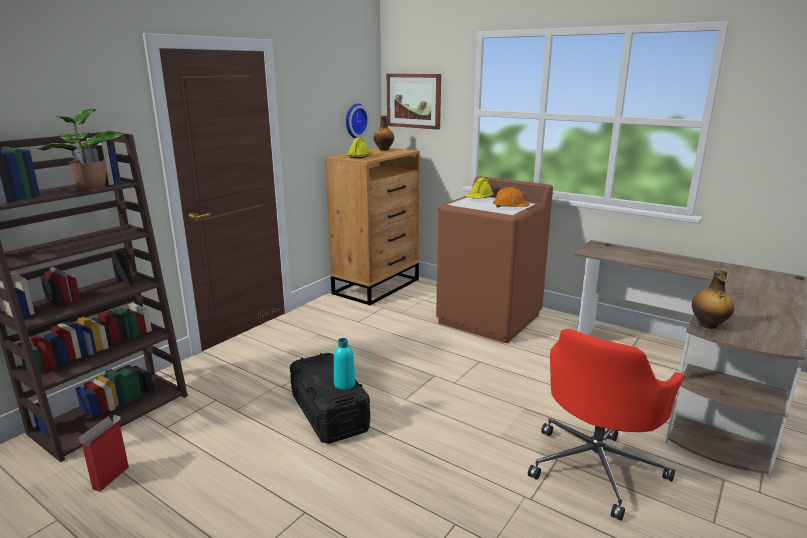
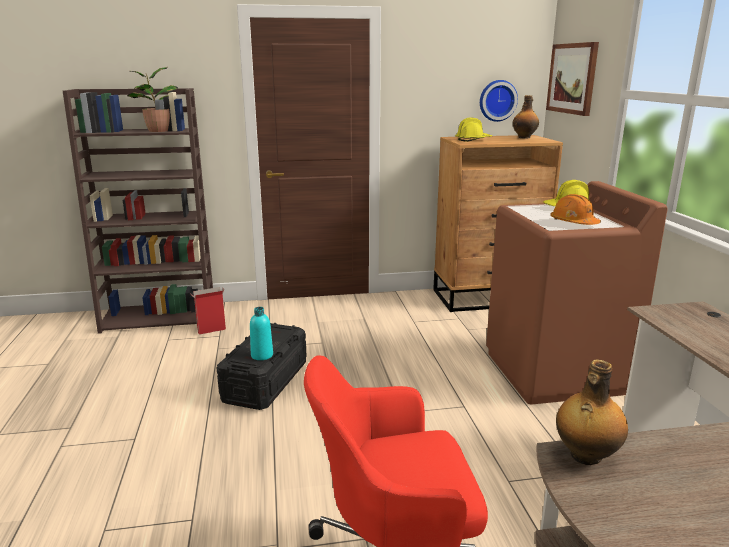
camera: 45 degrees right, 0 degrees up
cardboard box [78,415,129,492] -> cardboard box moved to [190,287,226,335]

